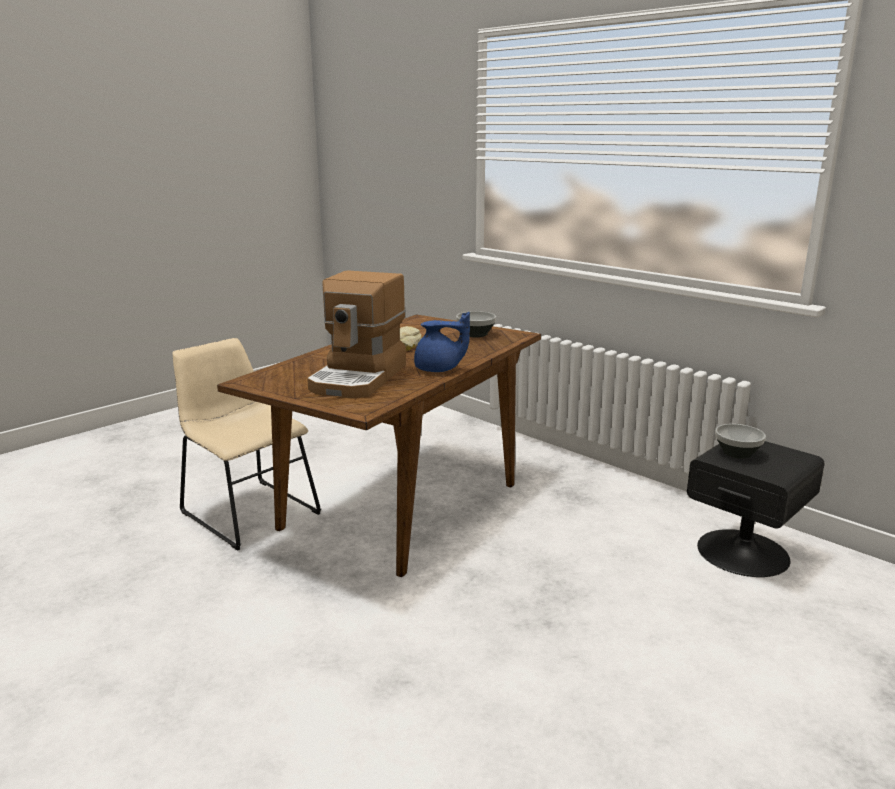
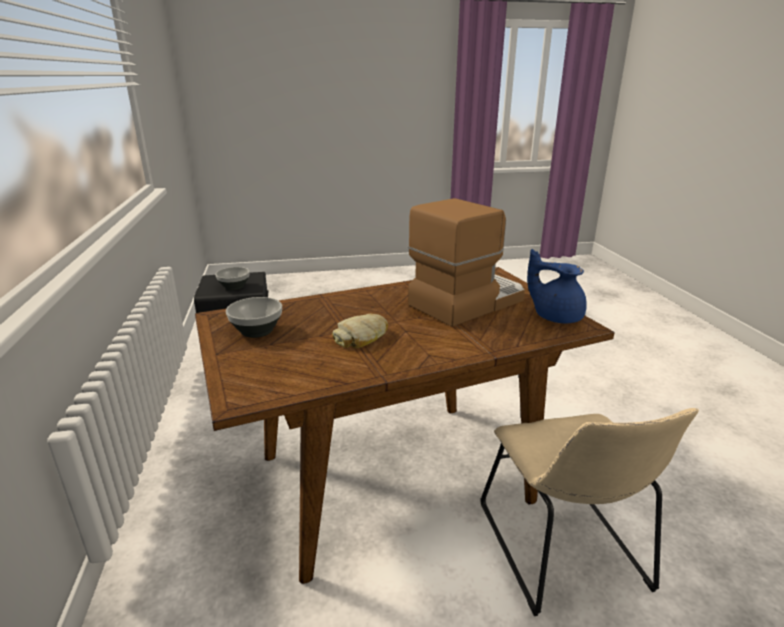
camera: 145 degrees left, 5 degrees up
blue teapot [414,312,470,372] -> blue teapot moved to [527,249,587,324]

